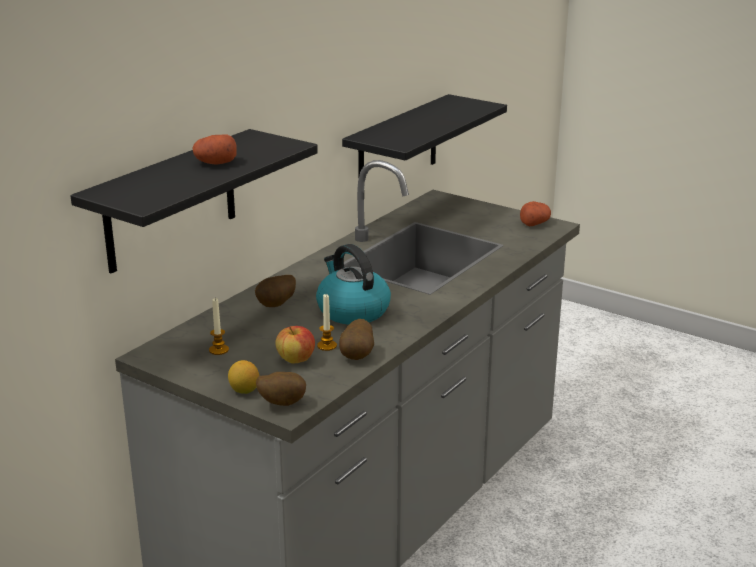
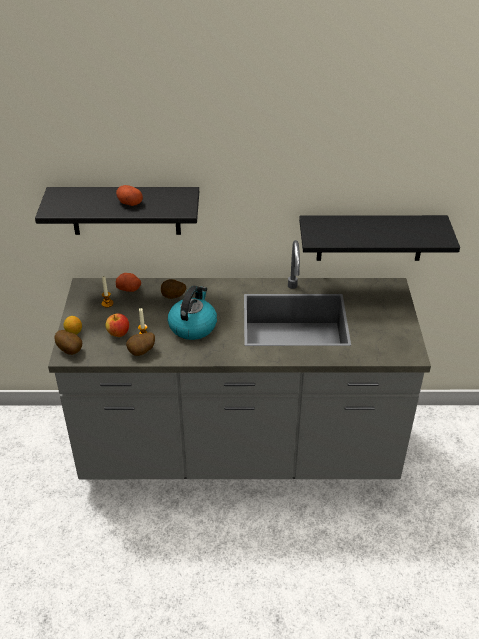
camera: 55 degrees right, 15 degrees up
potato [520,201,551,226] -> potato moved to [116,273,141,292]

